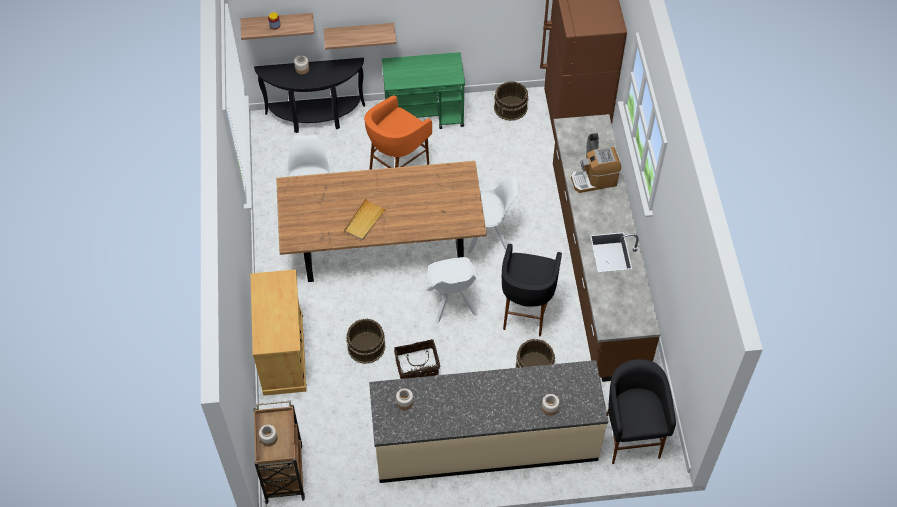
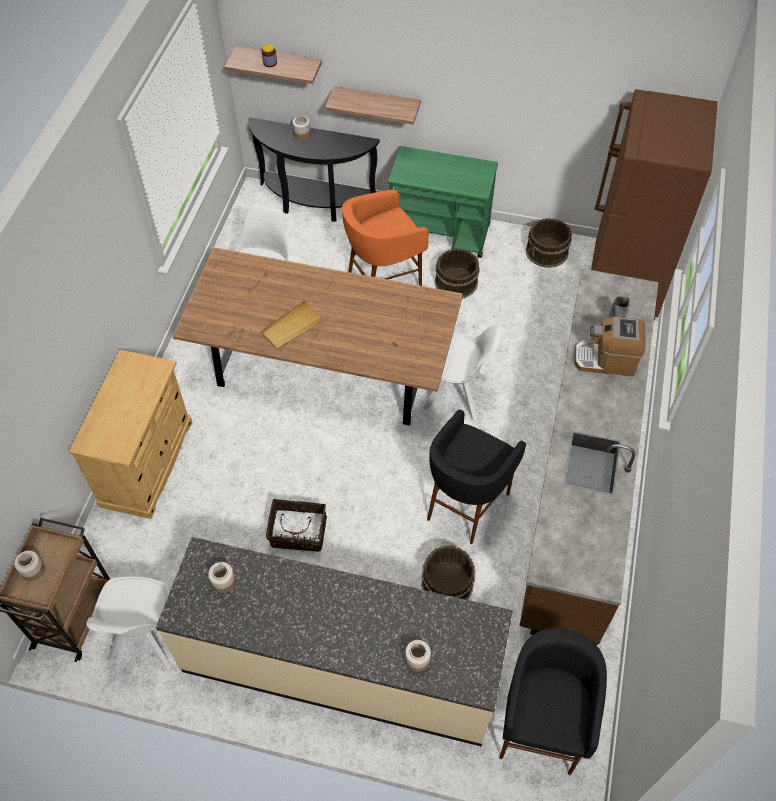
camera: 20 degrees right, 0 degrees up
brown bucket [346,318,386,364] -> brown bucket moved to [435,248,480,298]
white chair [427,257,478,324] -> white chair moved to [86,577,171,669]

